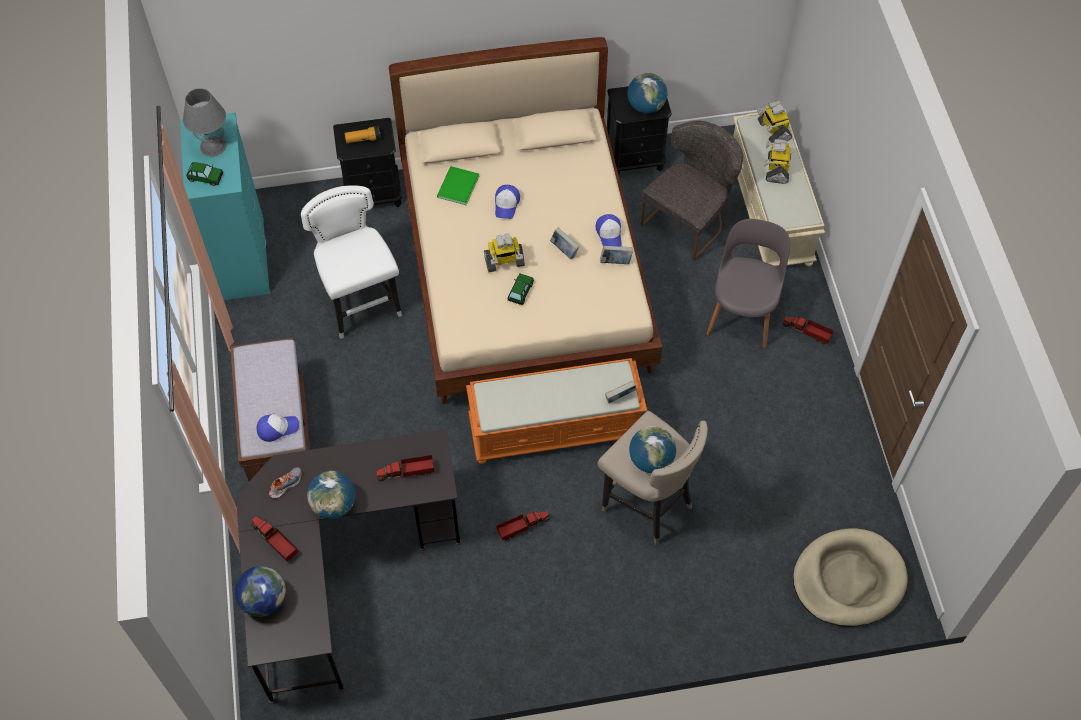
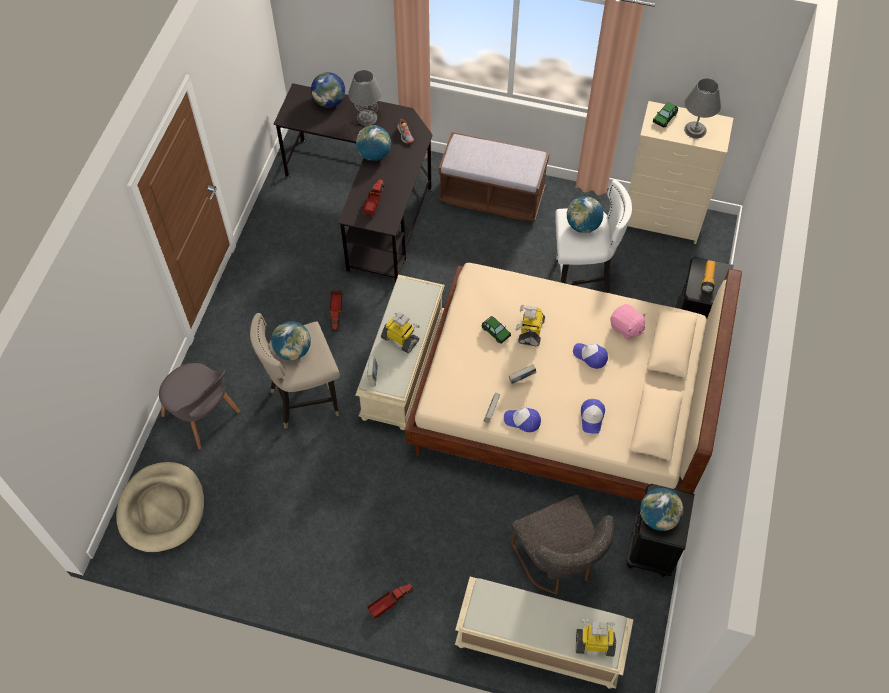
camera: 115 degrees right, 0 degrees up
turquoise dresser [180,113,271,300] -> beige dresser [628,101,733,244]
toy truck [251,517,299,562] -> grey table lamp [348,70,382,126]
cap [257,414,299,442] -> cap moved to [581,399,605,434]
green book [437,166,479,205] -> pink plush toy [610,304,646,340]
orange bench [466,358,647,464] -> beige bench [356,275,445,430]
grey chair [706,219,790,349] -> grey chair moved to [159,363,240,449]
toy robot [764,139,791,184] -> toy robot moved to [381,312,420,353]
none -> globe [567,196,603,233]

